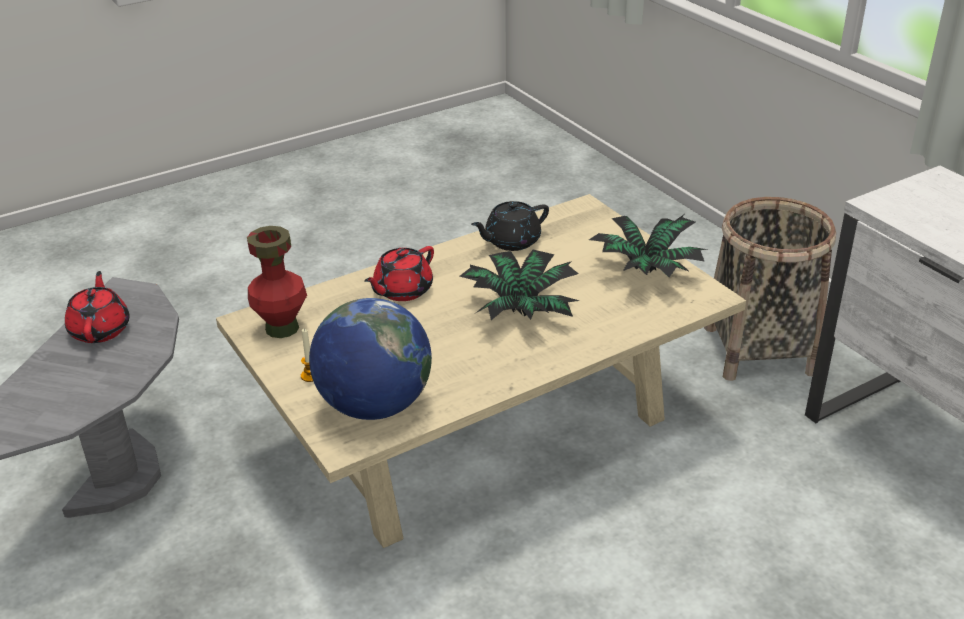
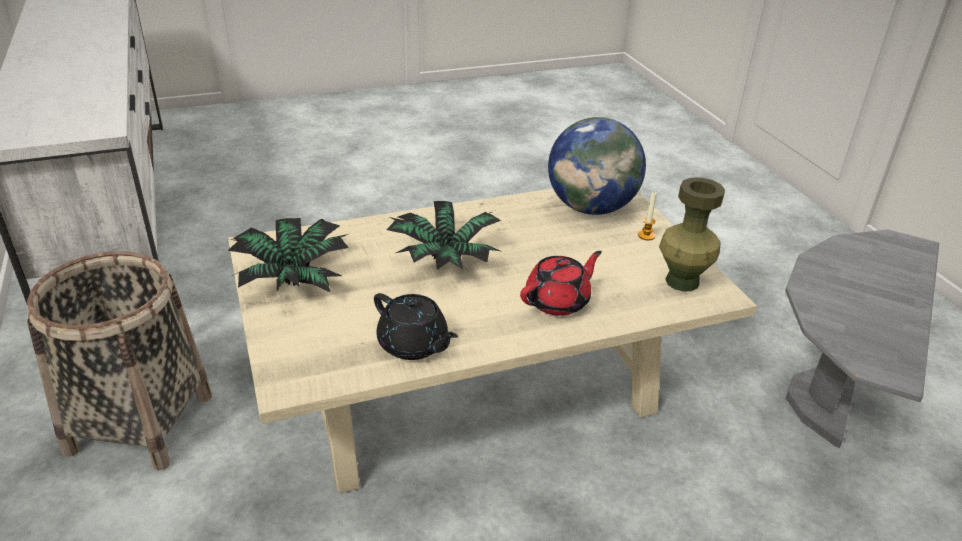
camera: 170 degrees left, 0 degrees up
red teapot [65,271,129,343] -> none
red vase [247,226,307,338] -> green vase [659,177,725,291]
black teapot [471,201,549,251] -> black teapot turned 60 degrees clockwise [374,293,458,360]

